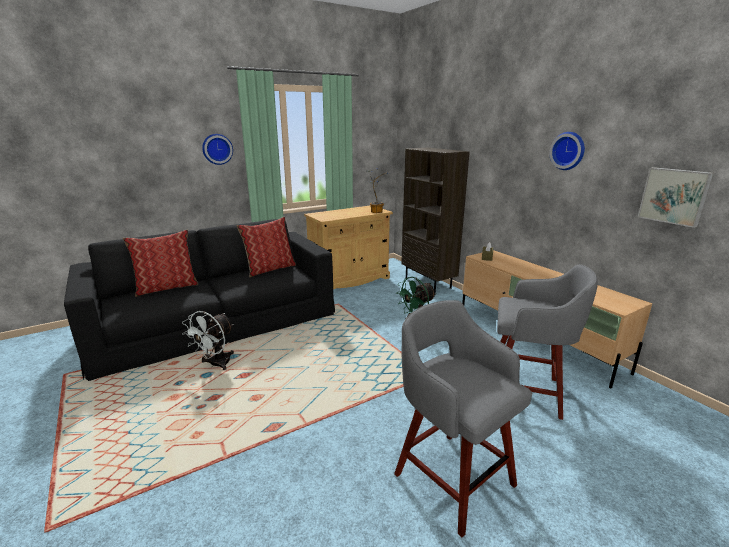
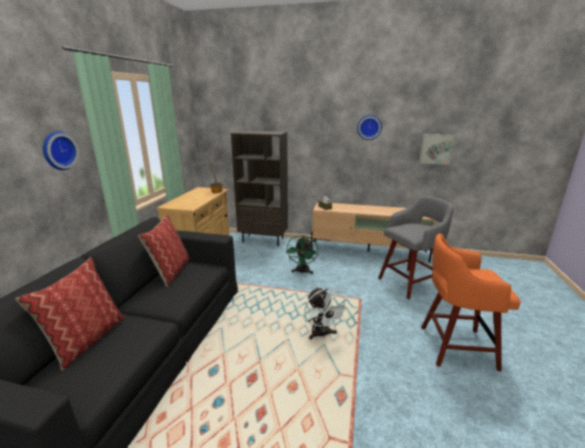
camera: 45 degrees left, 0 degrees up
white fan [182,311,234,370] -> white fan moved to [304,287,349,339]
grey stool [394,300,532,537] -> orange stool [421,233,521,371]

